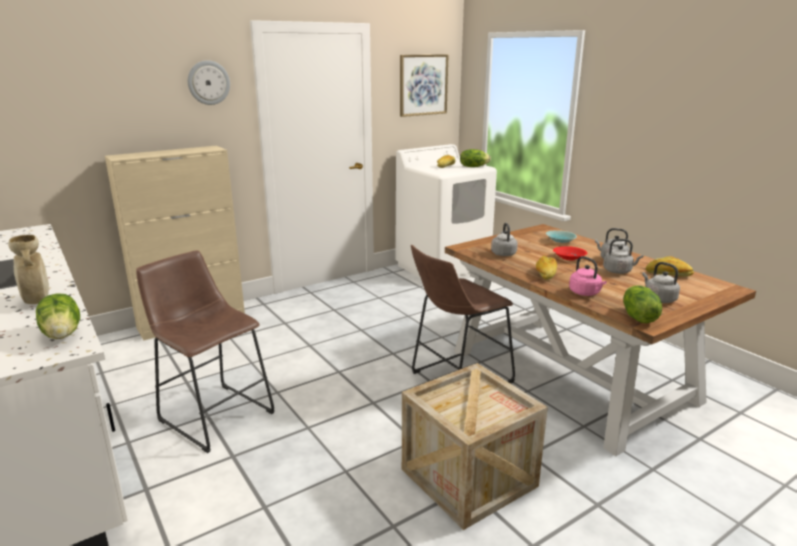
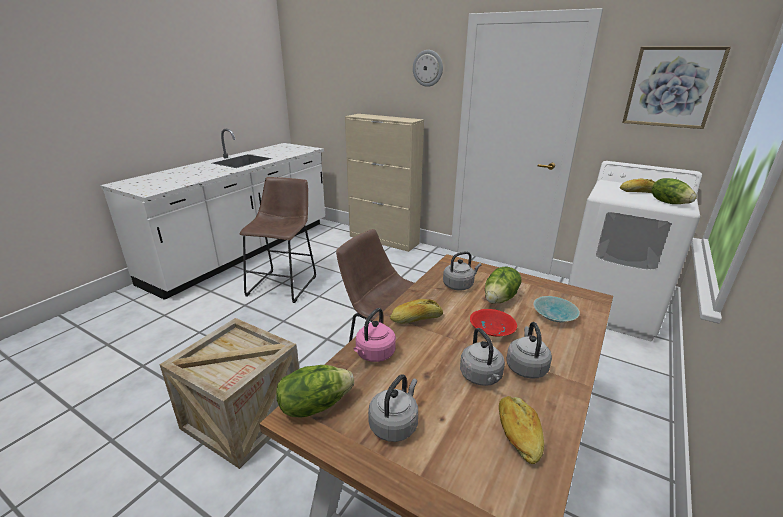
camera: 65 degrees right, 5 degrees up
beige vase [8,235,49,304] -> none
lettuce [36,293,80,339] -> lettuce moved to [485,267,522,304]

